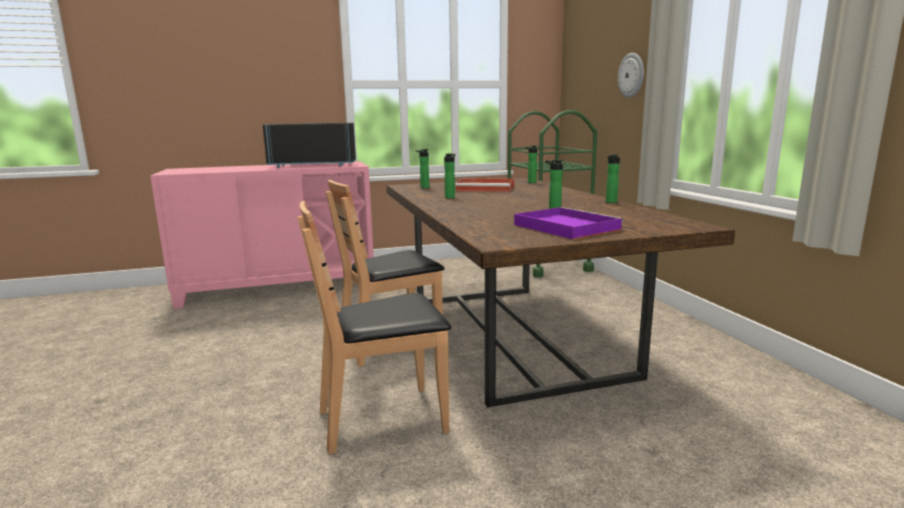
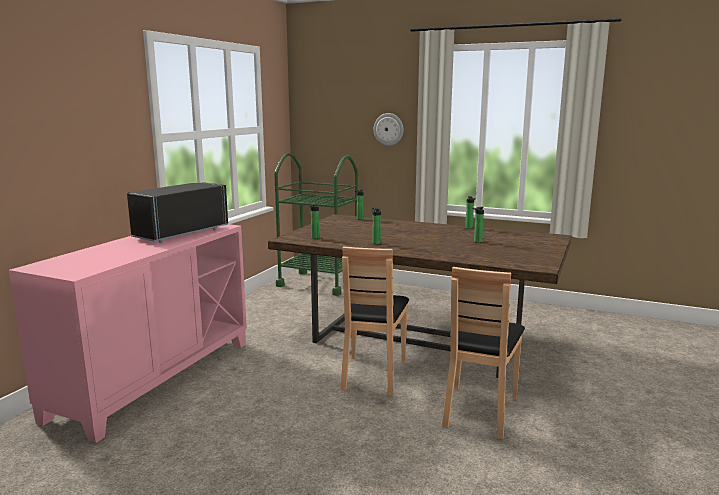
camera: 50 degrees left, 0 degrees up
red tray [455,178,514,192] -> none
purple tray [514,207,624,239] -> none

